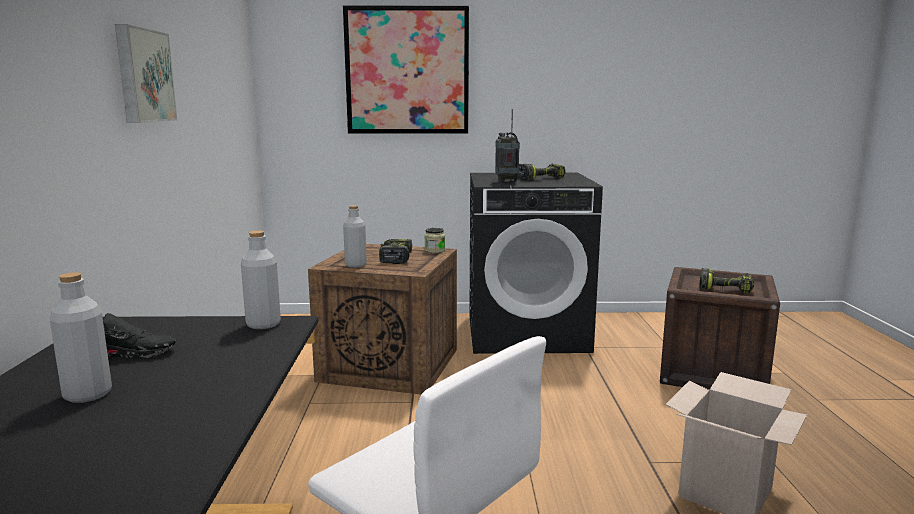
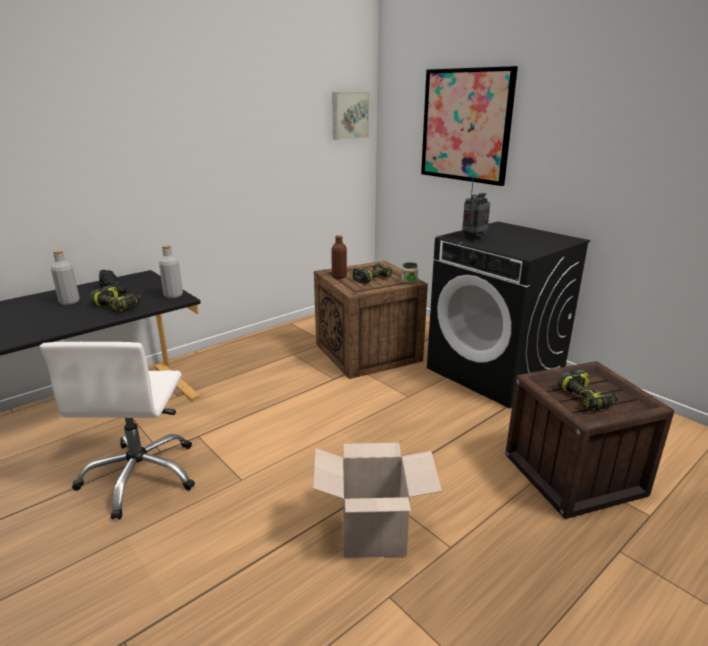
camera: 50 degrees right, 10 degrees up
picture [115,24,177,123] -> picture moved to [332,92,369,140]
grey bottle [343,205,367,268] -> brown bottle [331,234,347,279]
power drill [517,163,566,180] -> power drill moved to [90,286,141,313]

